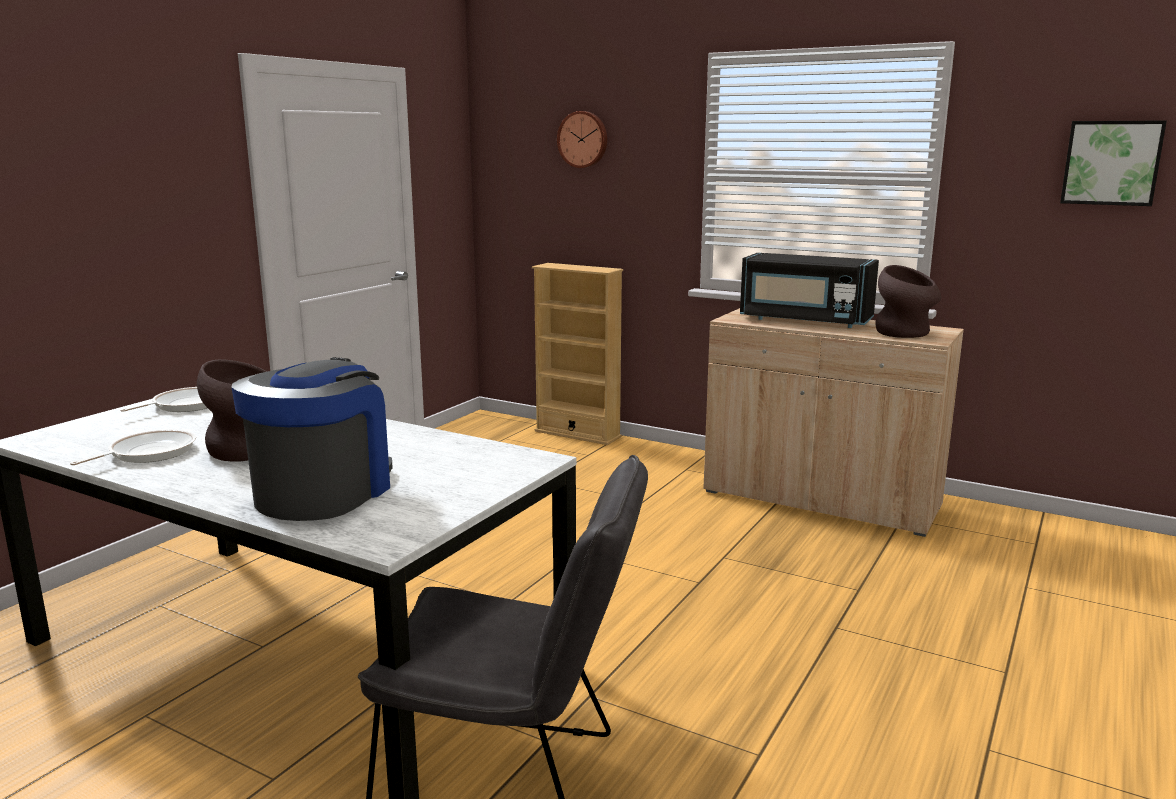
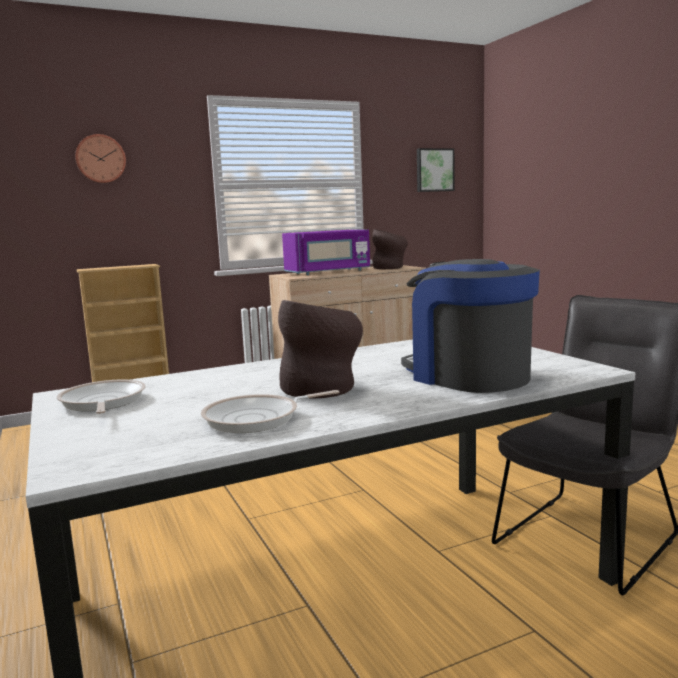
camera: 55 degrees left, 5 degrees down
frying pan [70,429,196,465] -> frying pan turned 90 degrees counterclockwise [201,390,339,433]
black microwave [740,253,879,328] -> purple microwave [282,229,370,275]

